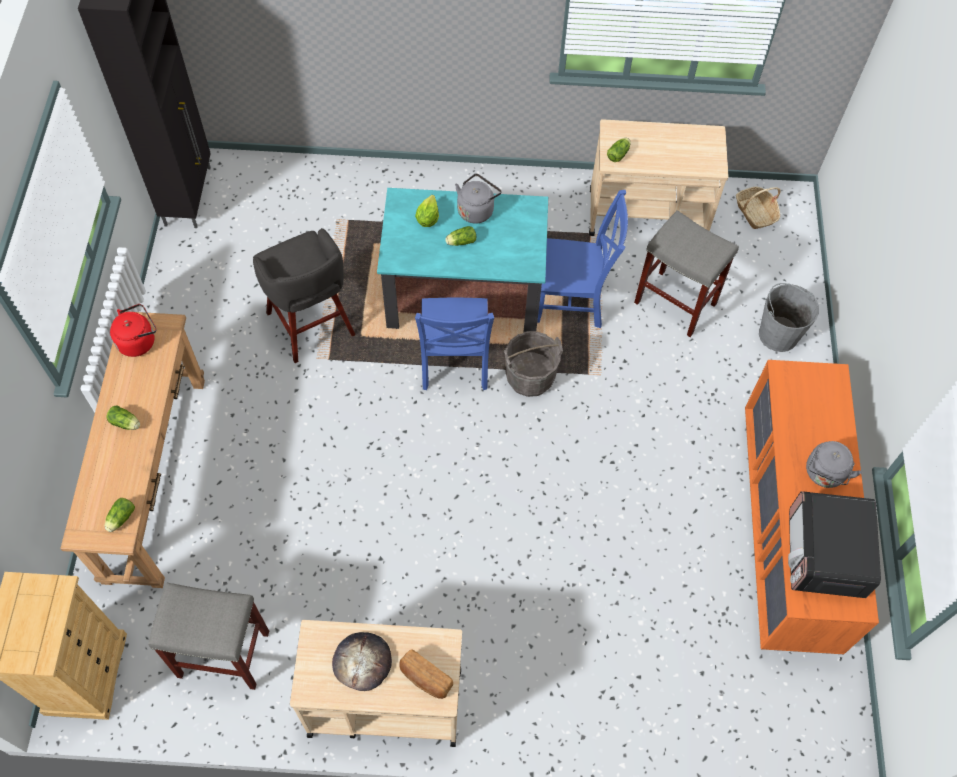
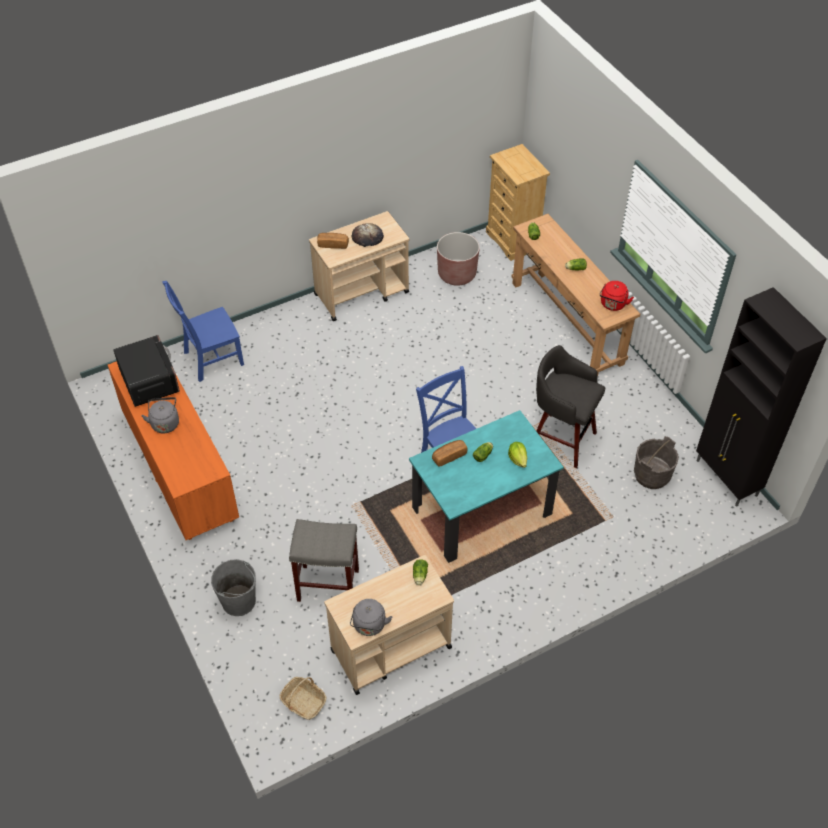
camera: 150 degrees right, 10 degrees down
grey stool [148,582,269,690] -> brown planter [437,232,480,286]
grey kettle [455,174,501,224] -> grey kettle moved to [350,599,392,636]
grey bucket [504,331,563,397] -> grey bucket moved to [634,436,679,489]
blue chair [537,190,628,328] -> blue chair moved to [162,281,244,382]
none -> bread [432,440,468,467]

